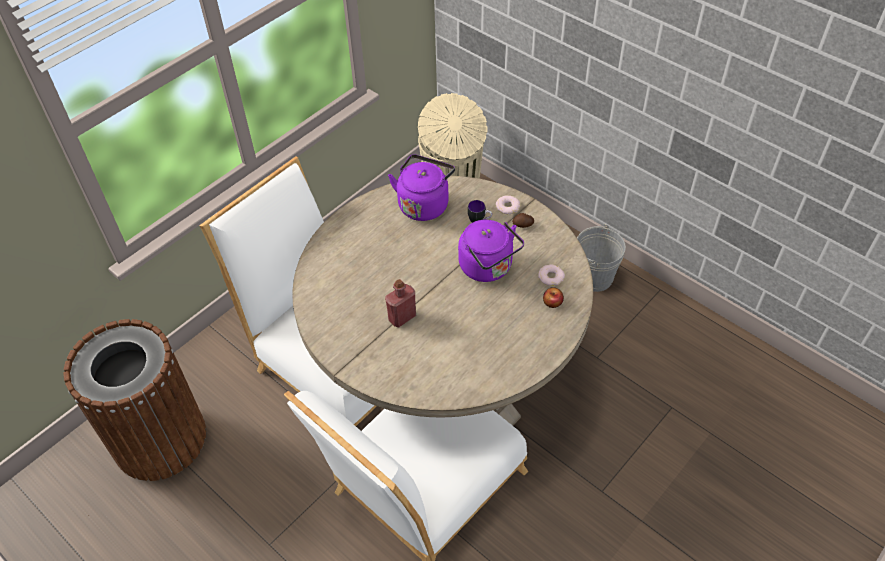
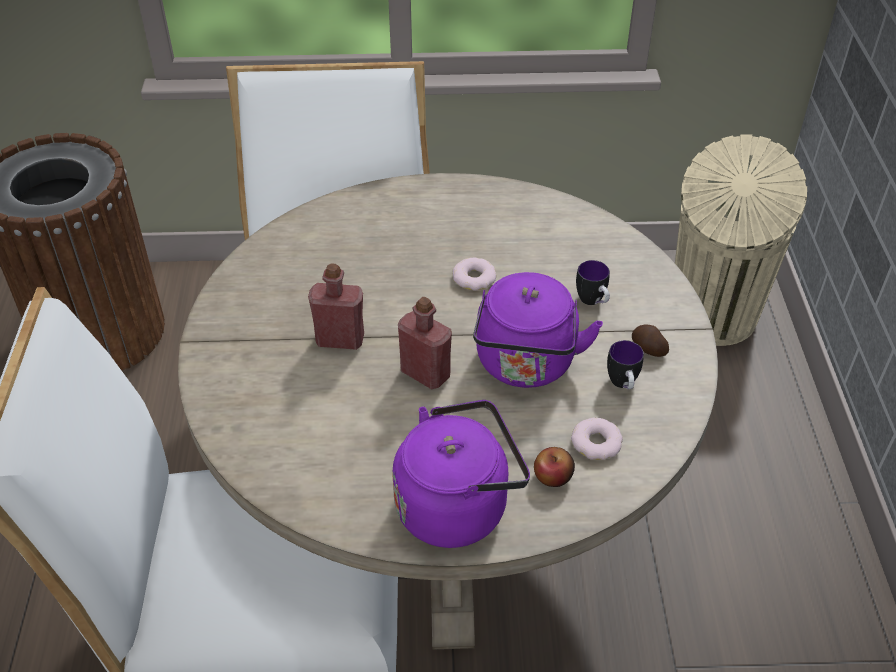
camera: 45 degrees right, 5 degrees down
purple kettle [388,154,455,221] -> purple kettle moved to [392,400,530,548]
donut [496,195,520,214] -> donut moved to [453,258,496,291]
grey bucket [577,224,626,292] -> none
none -> red bottle [398,297,452,389]
none -> mug [607,340,644,389]

